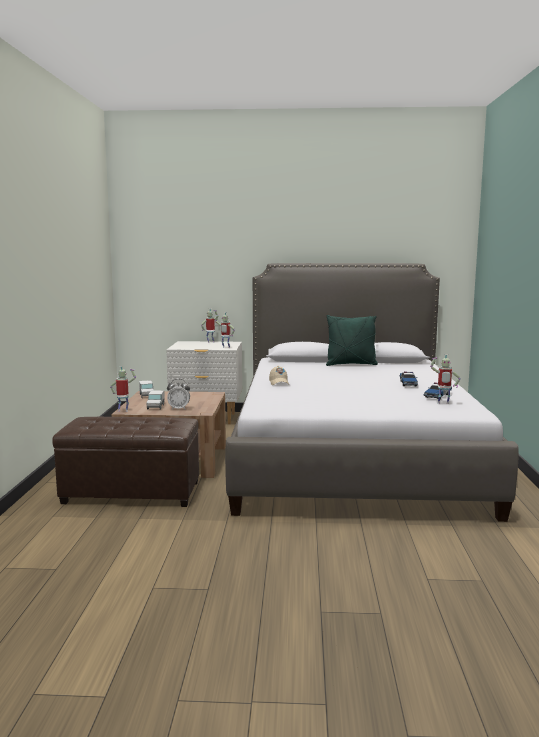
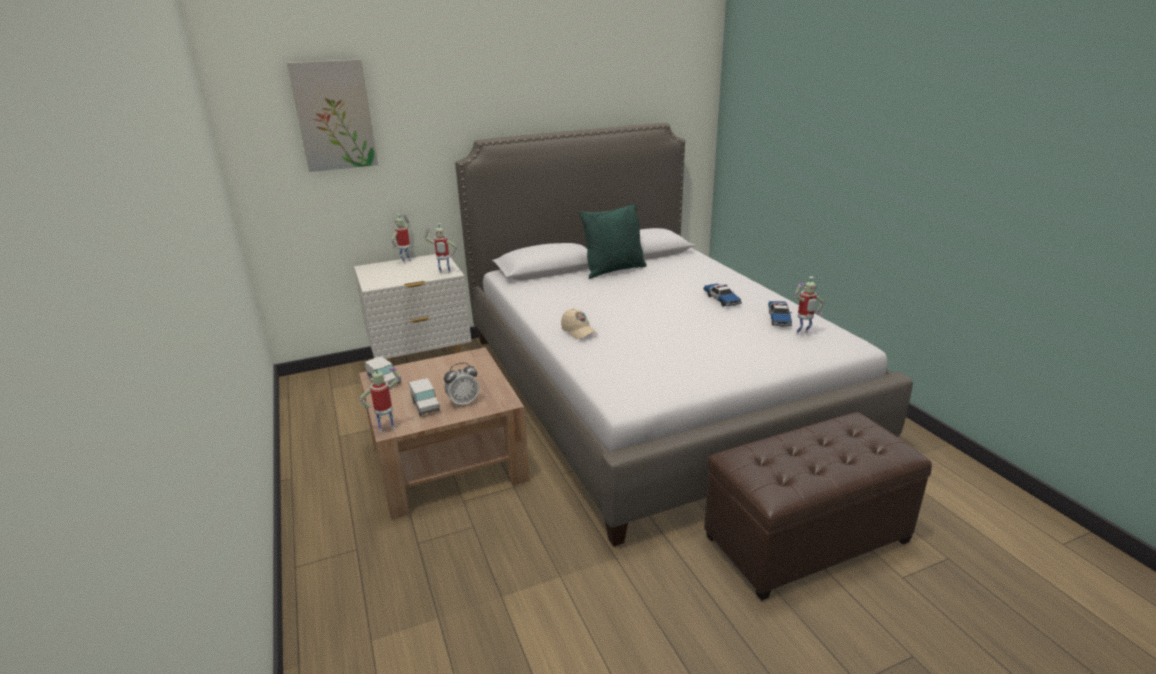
camera: 25 degrees left, 15 degrees up
brown ottoman [52,417,199,507] -> brown ottoman moved to [704,412,932,601]
none -> picture [287,59,378,172]

